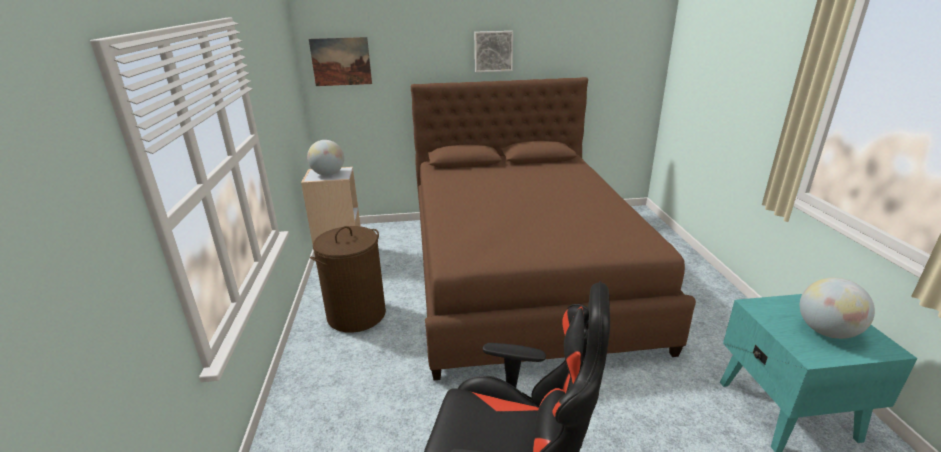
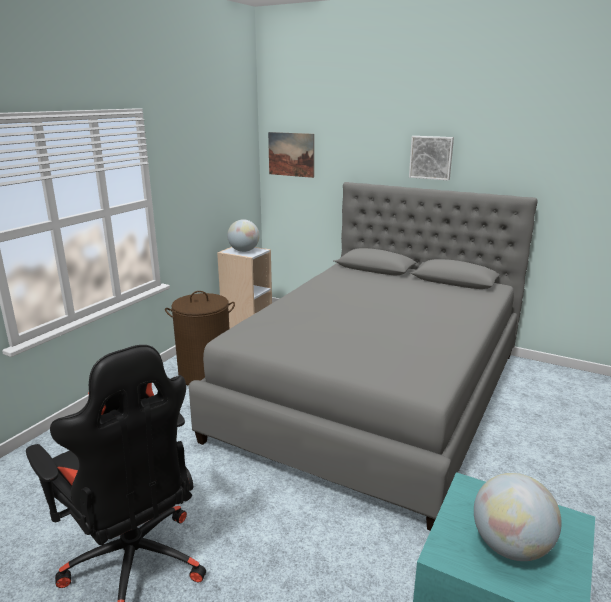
camera: 35 degrees right, 5 degrees down
brown bed [411,77,696,381] -> grey bed [189,182,538,531]

